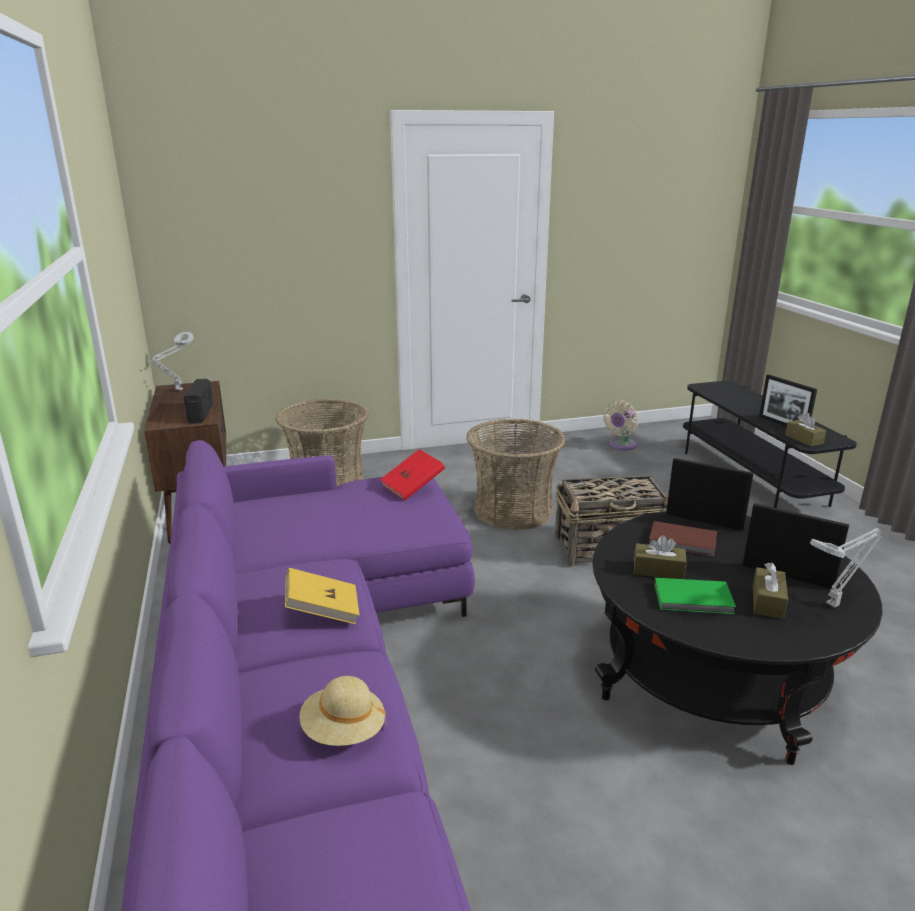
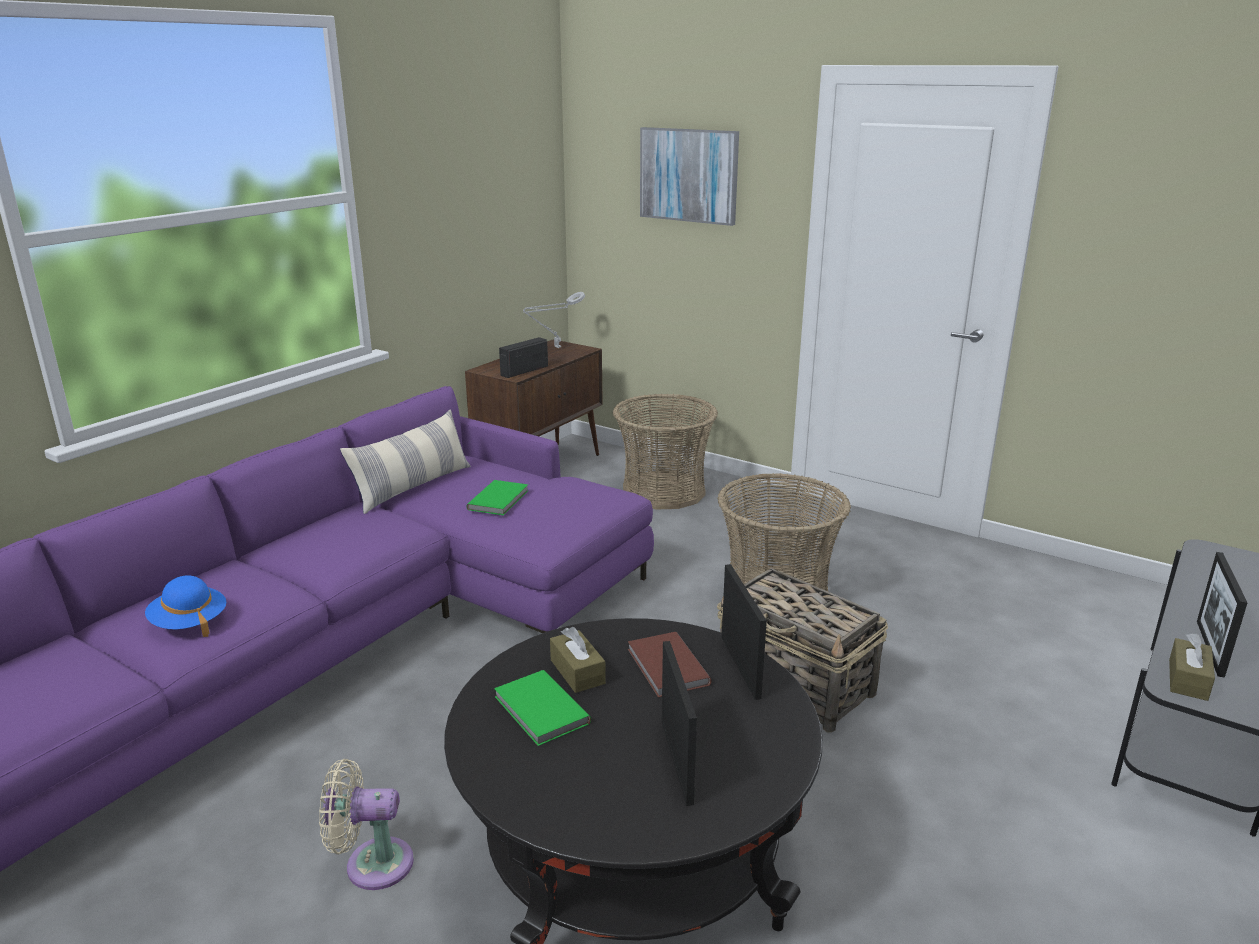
camera: 50 degrees right, 0 degrees up
yellow book [285,568,360,624] -> none
beige hat [299,676,386,746] -> blue hat [145,575,226,637]
red book [380,449,445,501] -> none
beige fan [603,400,638,450] -> beige fan moved to [319,759,414,890]
brown tissue box [753,563,788,619] -> none
grey table lamp [810,528,882,607] -> none
none -> pillow [340,409,471,514]
none -> green book [467,480,529,516]
none -> picture [640,127,739,226]

